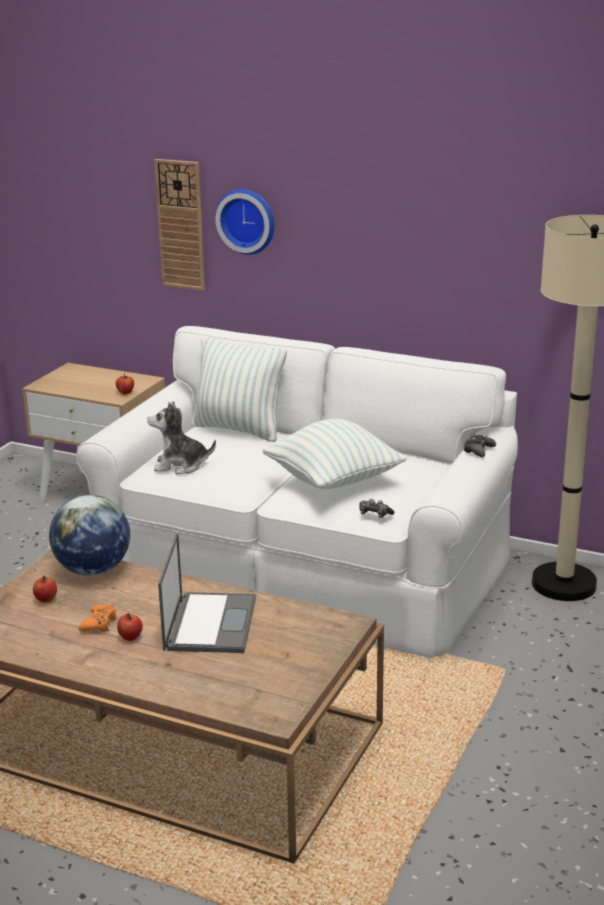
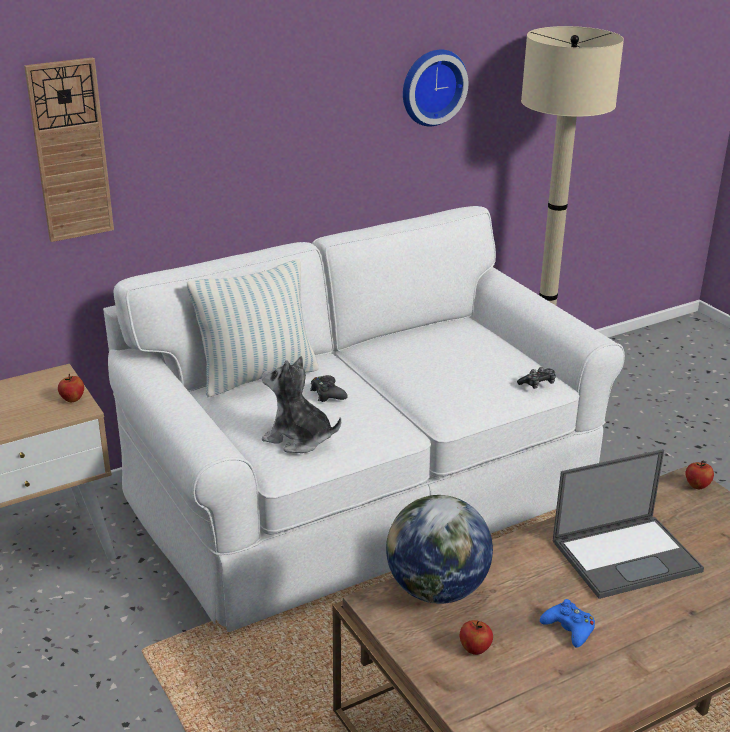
camera: 55 degrees left, 5 degrees up
orange game controller [79,604,118,632] -> blue game controller [540,599,595,648]
apple [117,613,143,641] -> apple moved to [686,460,714,489]
plush toy [148,401,216,475] -> plush toy turned 75 degrees clockwise [262,356,341,453]
laptop [158,533,256,653] -> laptop turned 120 degrees clockwise [552,449,704,599]
wall clock [215,189,275,255] -> wall clock moved to [403,50,468,126]
pillow [263,419,407,489] -> none
black game controller [463,435,496,457] -> black game controller moved to [310,375,348,402]

